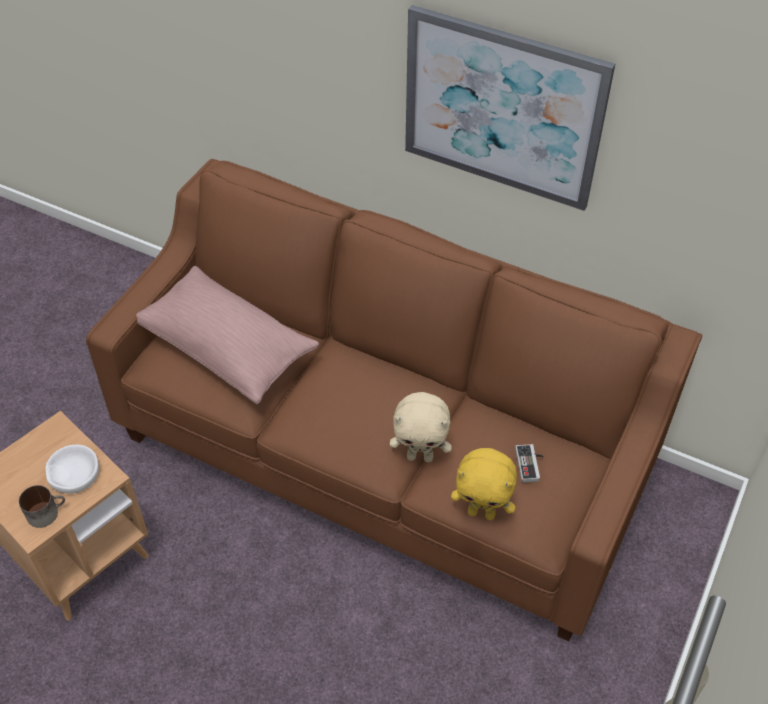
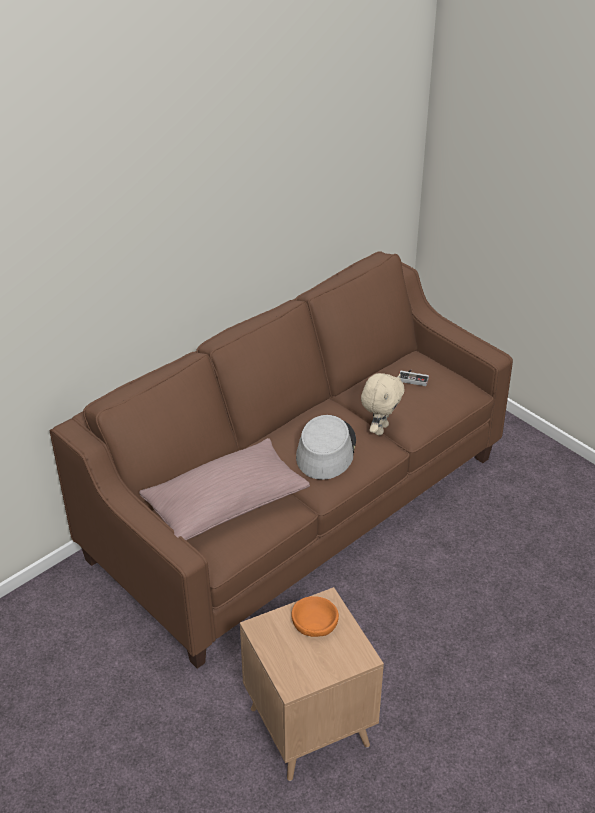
camera: 70 degrees left, 10 degrees down
mug [19,485,65,528] -> none
white bowl [45,445,99,493] -> orange bowl [292,596,339,637]
picture [405,5,615,211] -> none
yellow plush toy [451,448,517,520] -> none
none -> grey hat [296,415,356,480]

